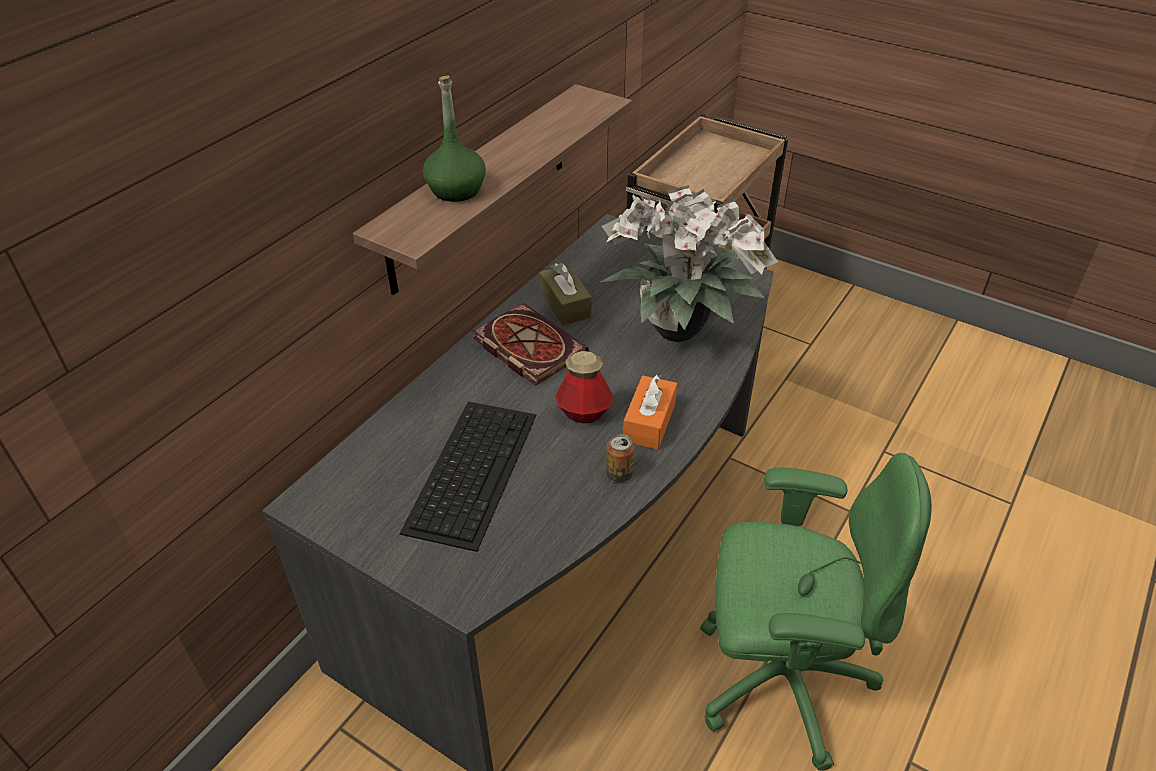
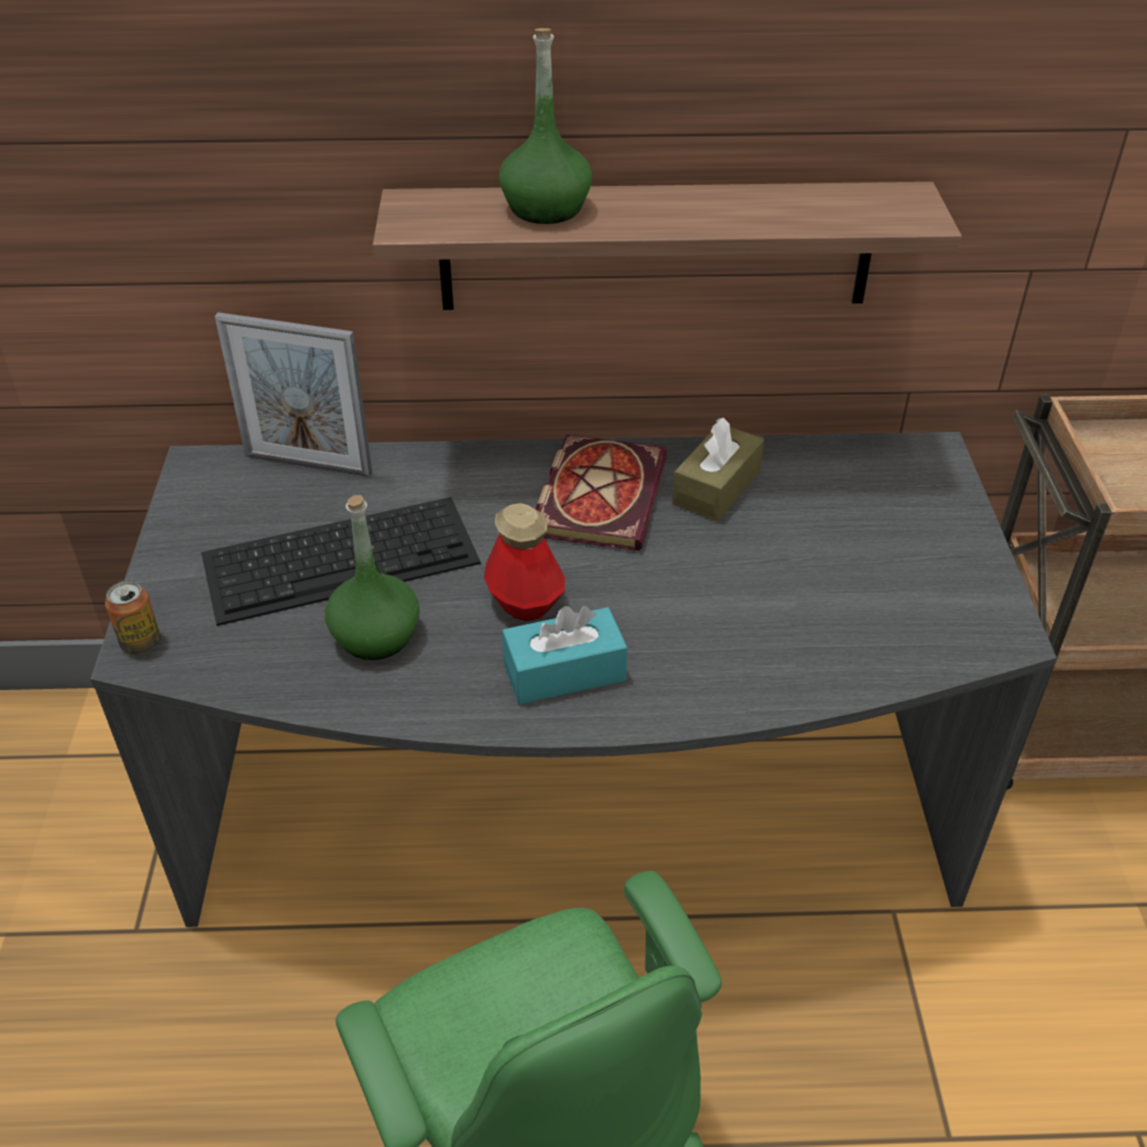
camera: 55 degrees right, 0 degrees up
potted plant [600,185,778,342] -> none
can [606,434,634,482] -> can moved to [105,580,161,654]
orange tissue box [623,375,677,449] -> turquoise tissue box [502,606,627,704]
none -> picture frame [214,312,372,477]
none -> green bottle [325,495,420,660]

